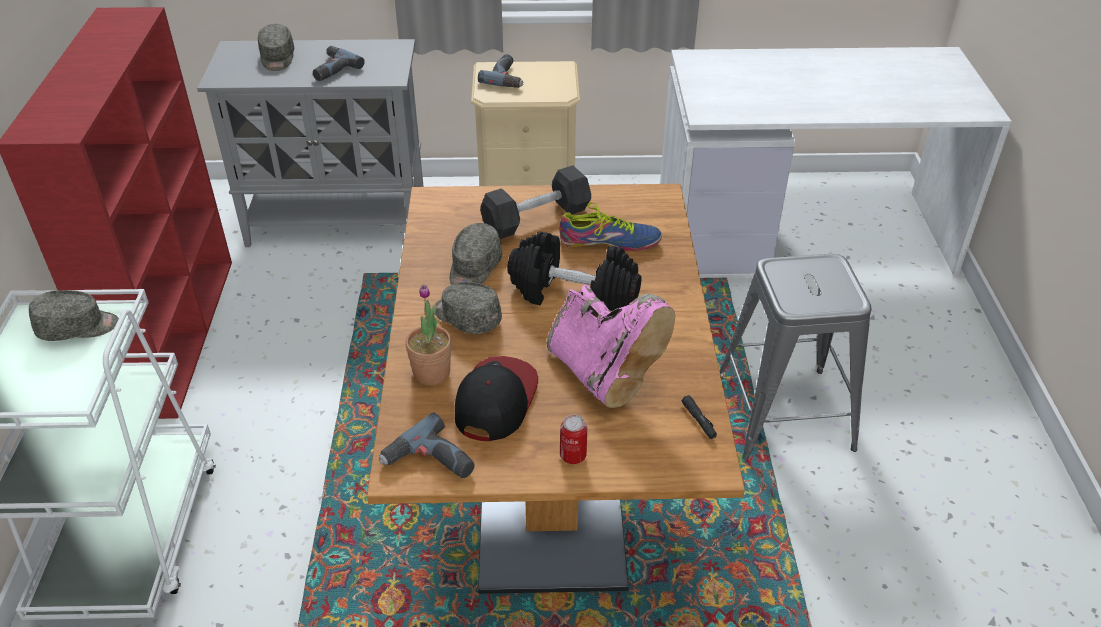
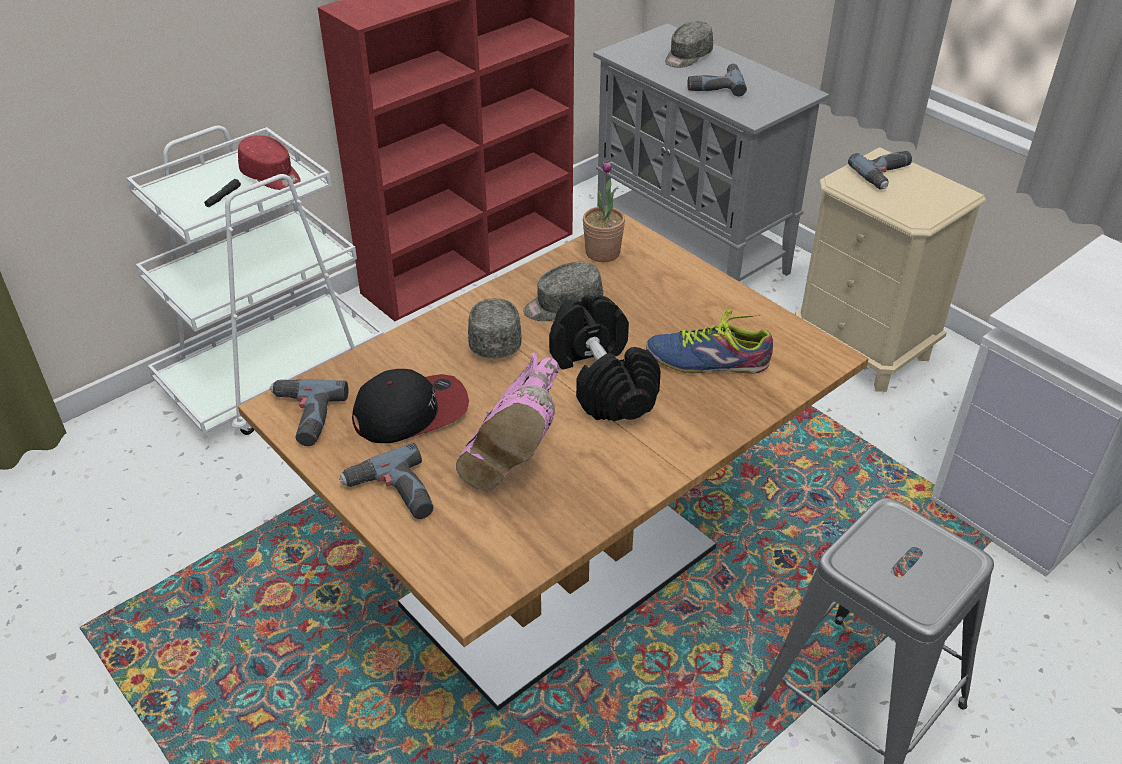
camera: 50 degrees right, 0 degrees up
grey cap [29,290,119,341] -> red cap [238,135,301,190]
potted plant [406,284,451,385] -> potted plant moved to [583,160,625,262]
black dumbbell [480,165,591,239] -> none
shoe [559,202,662,251] -> shoe turned 135 degrees clockwise [646,309,773,374]
can [560,415,587,464] -> power drill [339,443,433,519]
black flashlight [682,395,717,439] -> black flashlight moved to [204,179,241,207]

